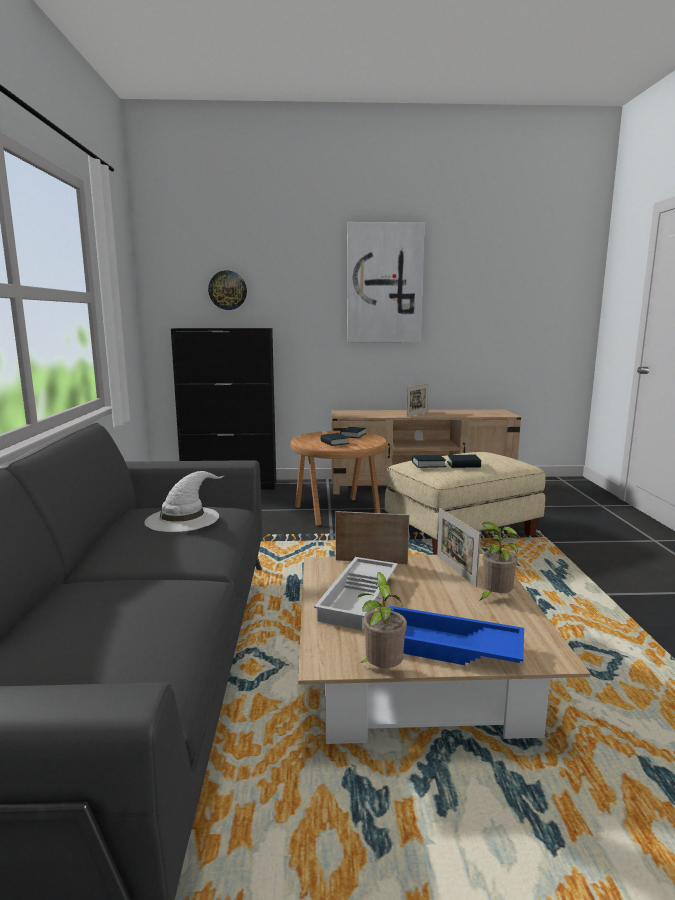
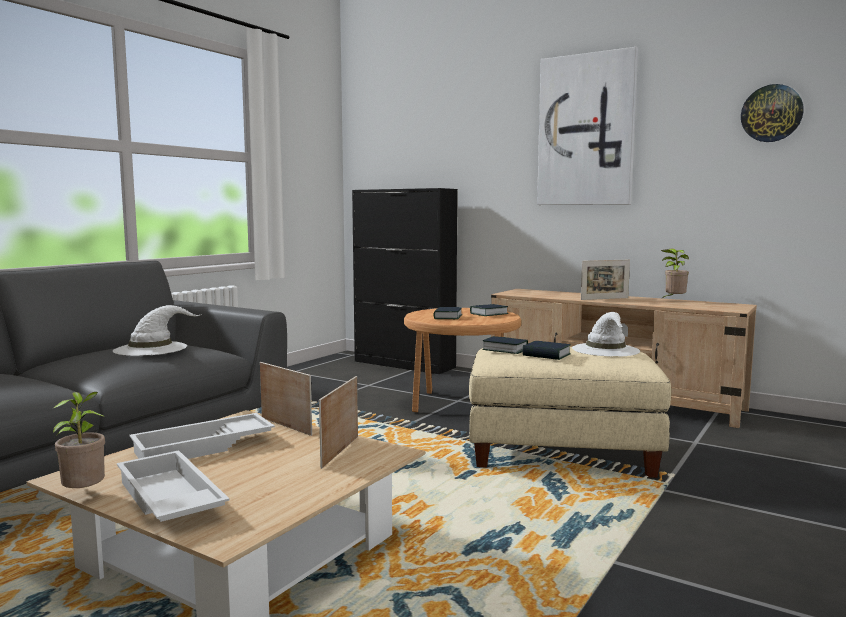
camera: 35 degrees right, 5 degrees down
wall clock [208,270,247,310] -> wall clock moved to [741,84,804,142]
blue tray [390,606,524,665] -> white tray [117,450,229,522]
potted plant [478,522,518,602] -> potted plant moved to [661,248,689,298]
none -> white hat [572,312,640,356]

